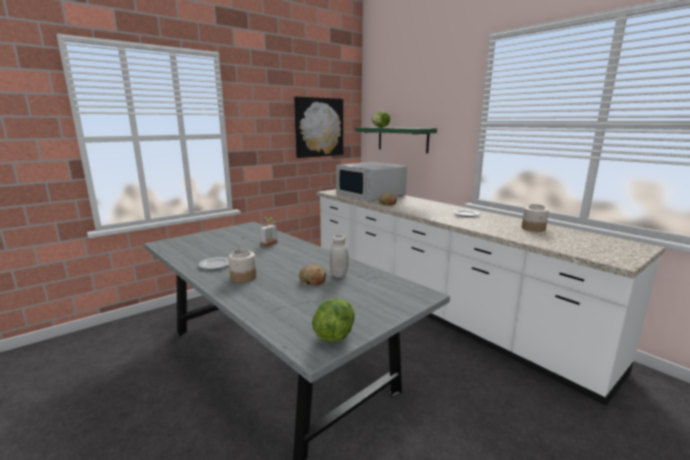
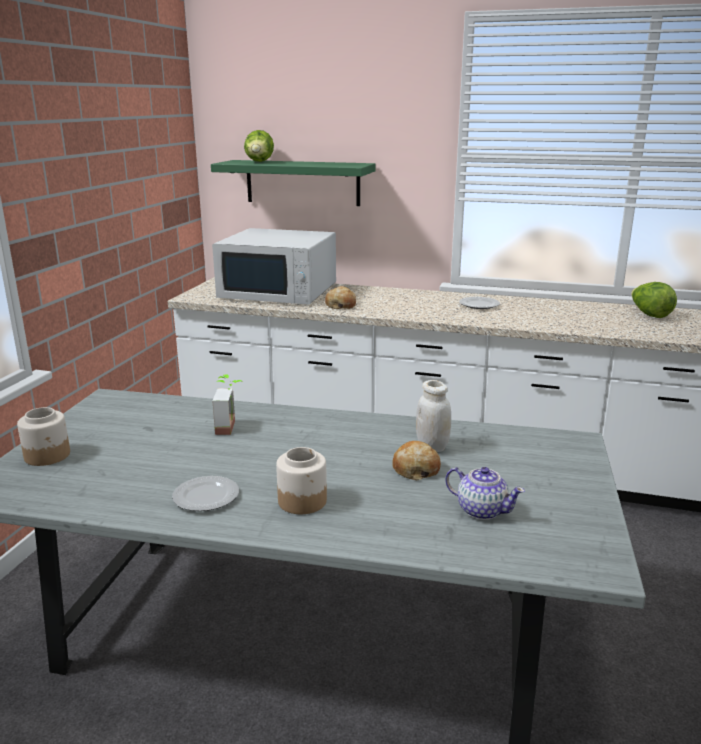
camera: 35 degrees left, 5 degrees up
picture [294,96,343,158] -> none
lettuce [312,299,355,343] -> lettuce moved to [631,282,677,318]
jar [522,204,549,232] -> jar moved to [17,407,70,466]
none -> teapot [445,467,525,520]

